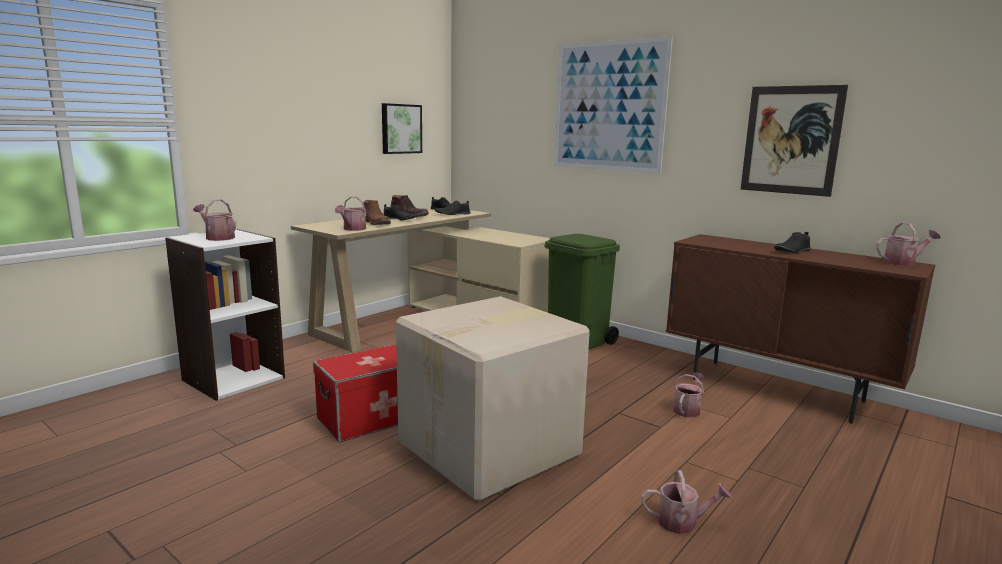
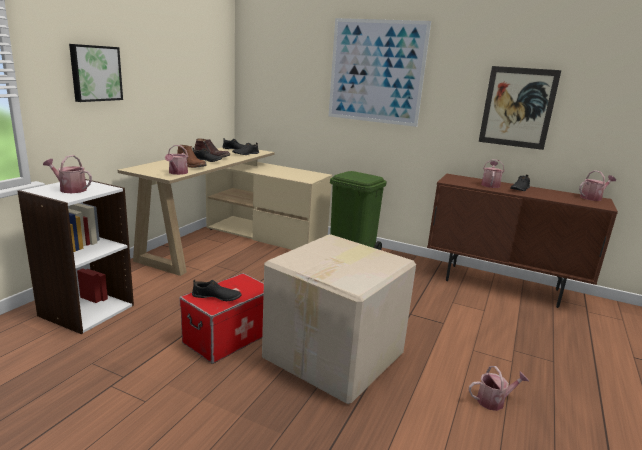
camera: 15 degrees left, 5 degrees up
picture [382,103,422,154] -> picture moved to [69,44,123,102]
watering can [673,372,704,417] -> watering can moved to [481,159,504,188]
none -> black shoe [192,279,242,301]

